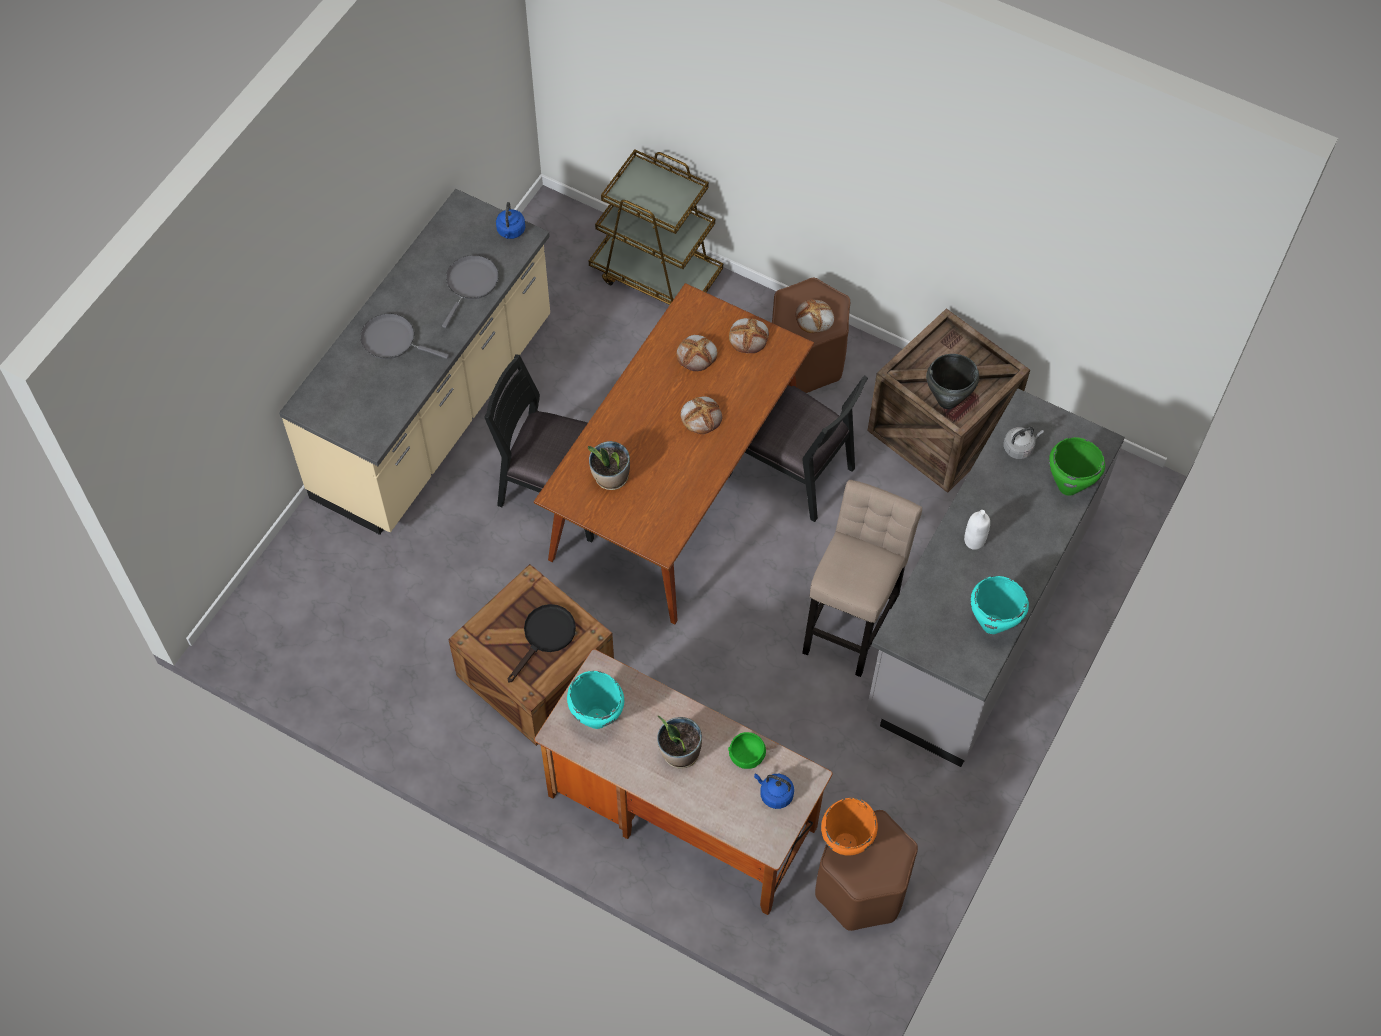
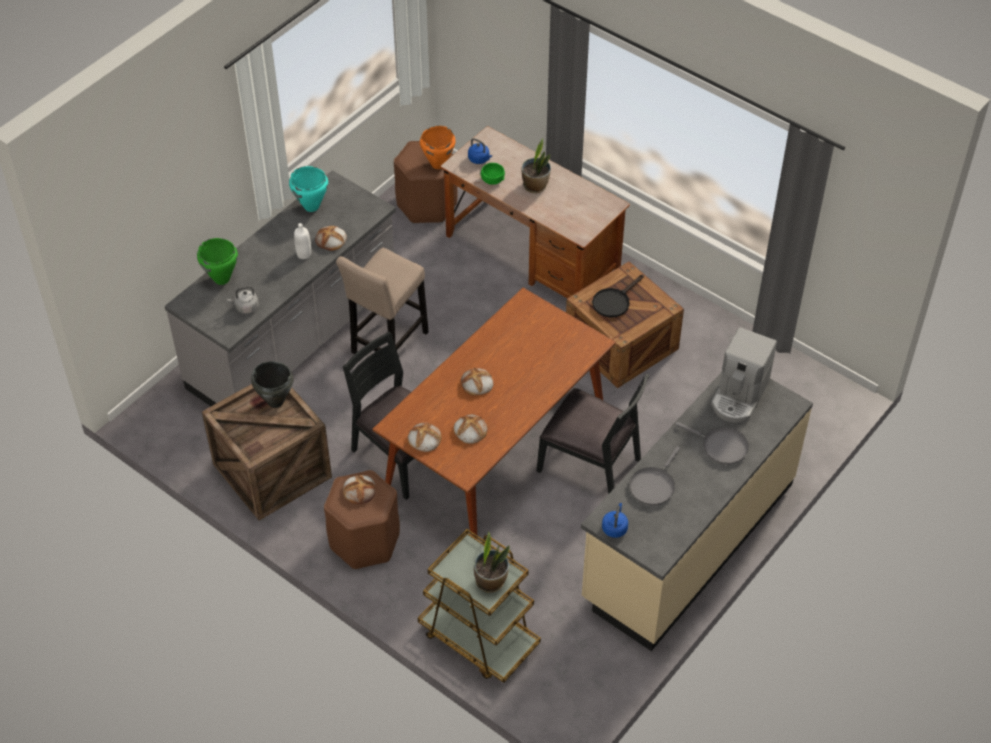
camera: 170 degrees left, 10 degrees down
turquoise cooking pot [567,671,624,729] -> none
potted plant [588,441,630,490] -> potted plant moved to [474,531,510,593]
none -> bread [315,226,347,251]
none -> coffee machine [711,327,777,423]

